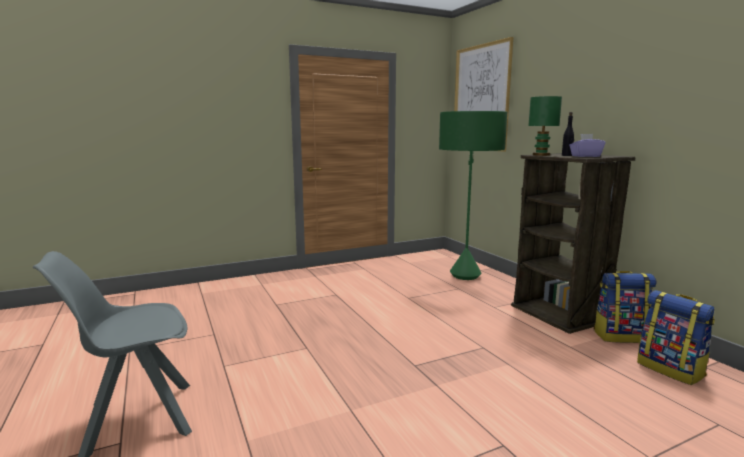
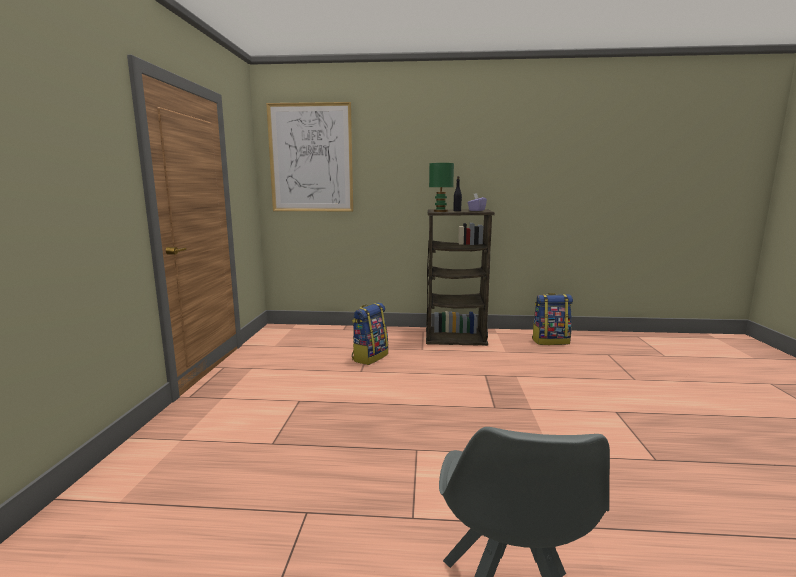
camera: 60 degrees left, 0 degrees up
green floor lamp [439,111,507,280] -> none
backpack [594,271,656,343] -> backpack moved to [352,302,388,365]

